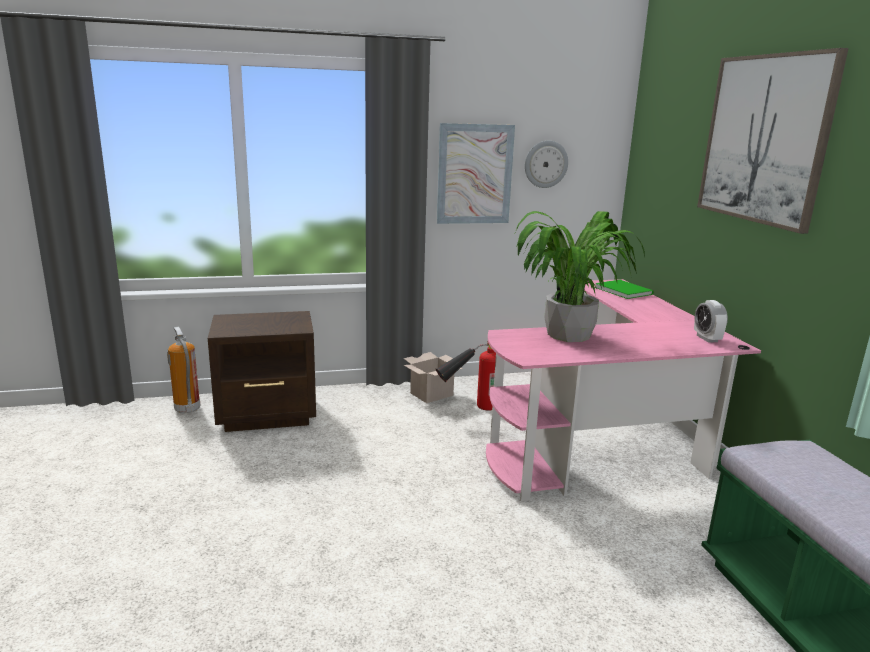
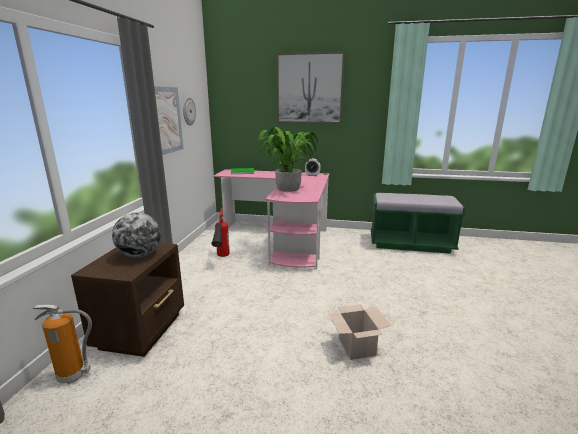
camera: 65 degrees left, 0 degrees up
cardboard box [404,352,463,403] -> cardboard box moved to [328,304,392,360]
none -> globe [112,212,161,257]

